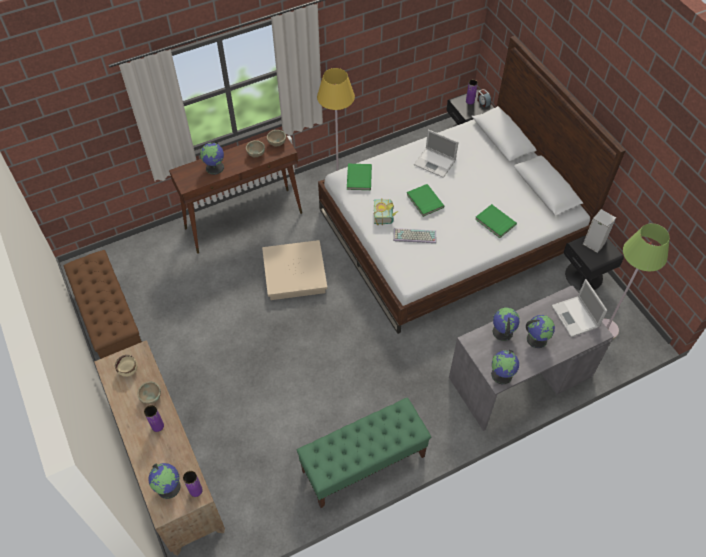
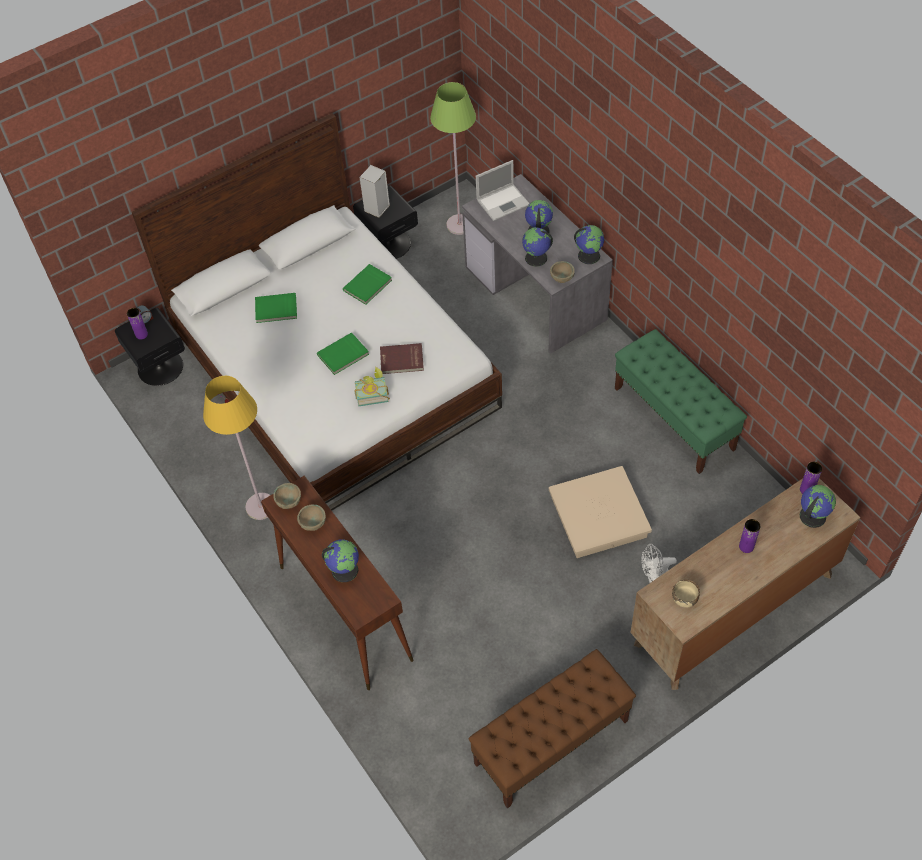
camera: 95 degrees left, 0 degrees up
beige bowl [137,381,161,404] -> beige bowl moved to [550,261,575,283]
beige storage box [262,240,327,300] -> beige storage box moved to [549,466,652,558]
green book [347,164,372,190] -> green book moved to [255,293,297,323]
keyboard [393,228,436,243] -> red book [380,343,424,374]
laptop [414,129,458,178] -> none
none -> white fan [641,544,677,583]

